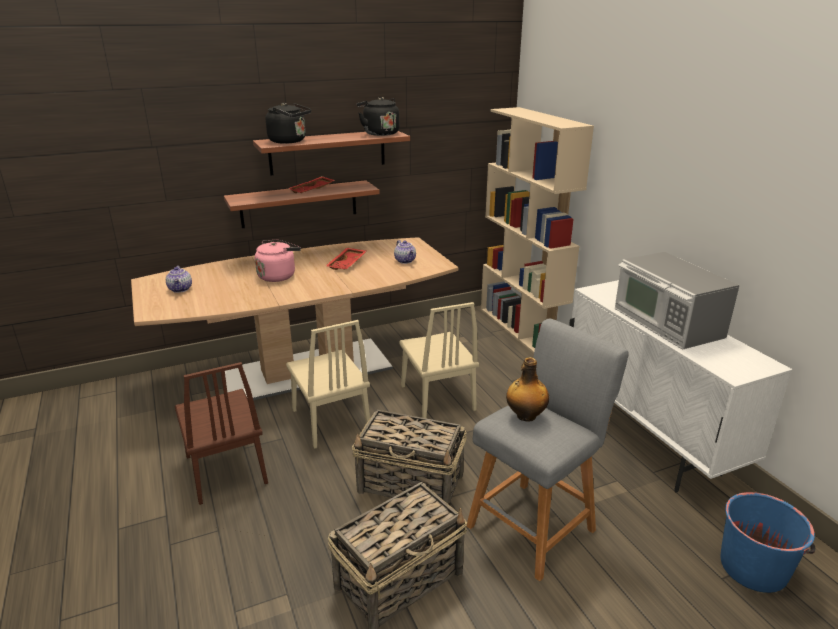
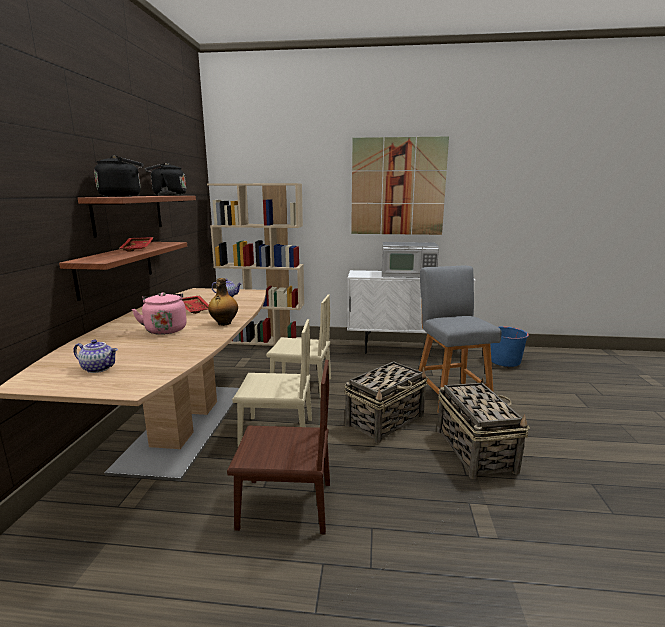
camera: 60 degrees left, 10 degrees down
bottle [506,357,549,422] -> bottle moved to [208,278,238,326]
none -> picture [351,136,449,235]

